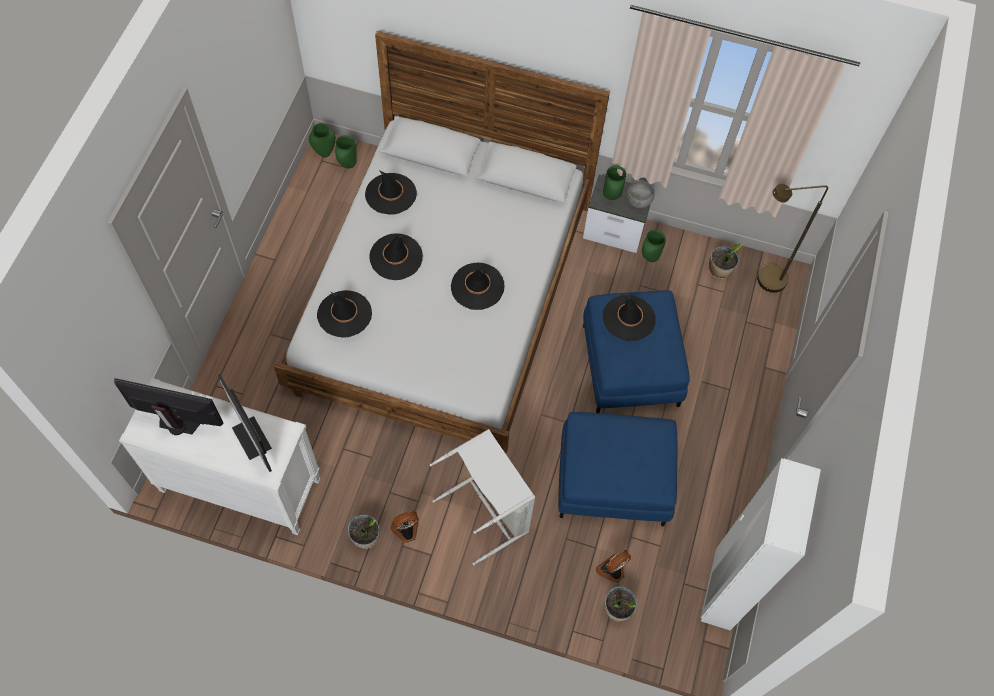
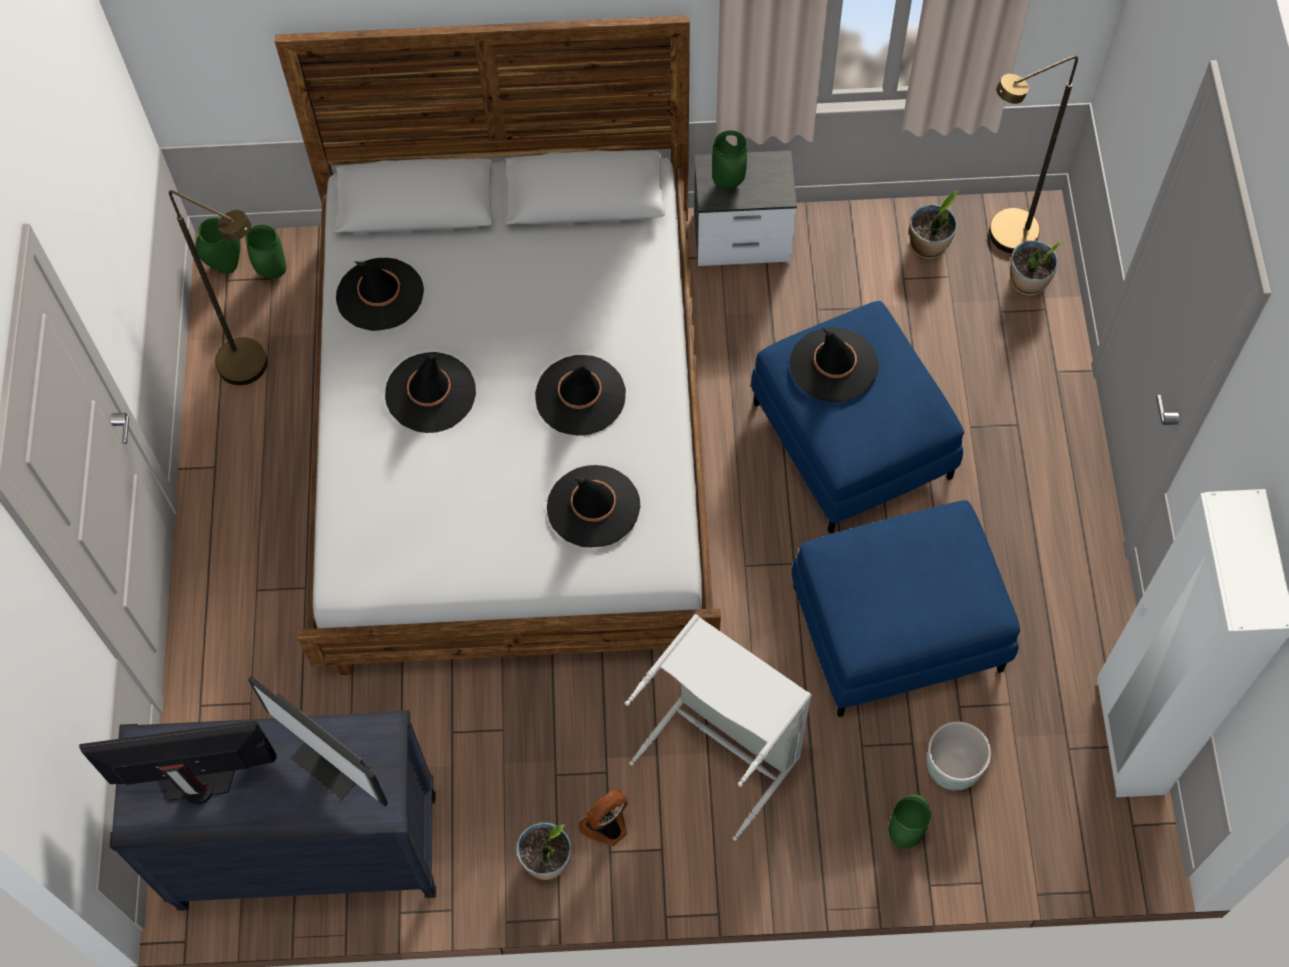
camera: 15 degrees left, 0 degrees up
white dresser [119,378,321,535] -> black dresser [110,710,436,911]
black hat [317,290,372,338] -> black hat moved to [547,465,640,547]
fan [596,550,631,583] -> grey planter [927,721,991,790]
potted plant [604,586,637,621] -> potted plant moved to [1010,240,1063,296]
grey bowl [627,181,654,208] -> none
green vase [642,230,666,262] -> green vase moved to [888,795,931,849]
none -> brown floor lamp [169,190,268,385]

